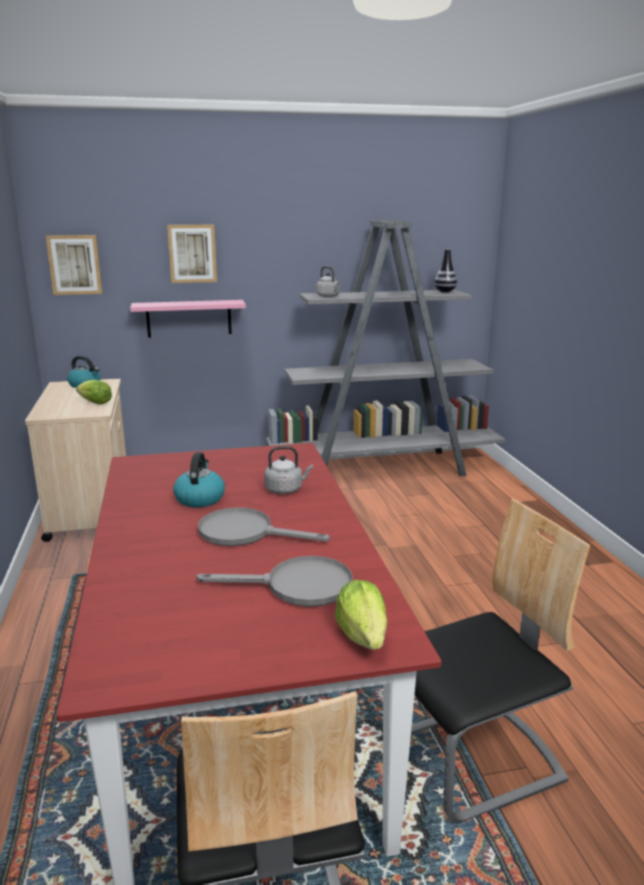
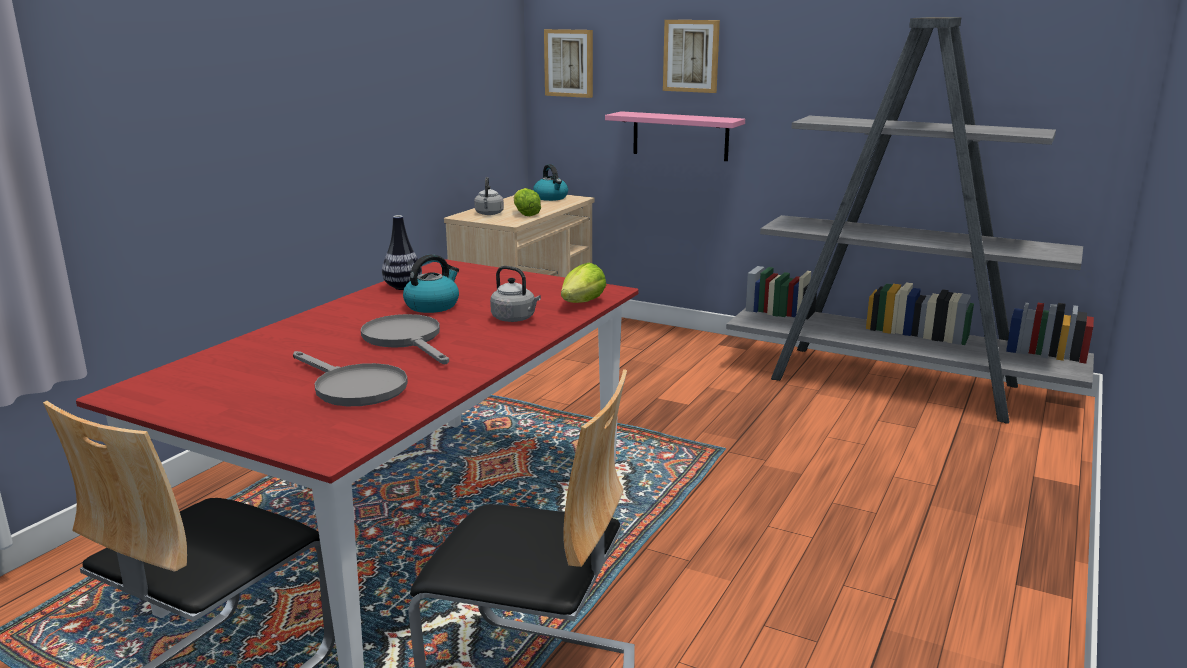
camera: 40 degrees right, 0 degrees up
grey kettle [316,266,341,297] -> grey kettle moved to [474,177,504,215]
lettuce [335,580,387,650] -> lettuce moved to [561,263,606,303]
vase [434,249,457,293] -> vase moved to [382,215,422,290]

